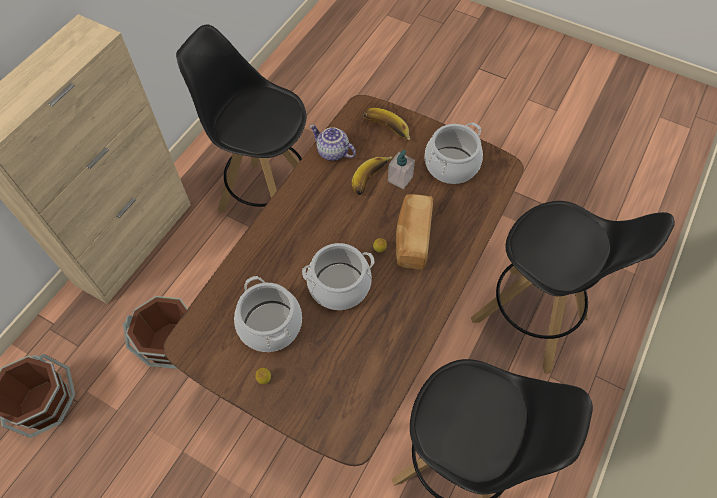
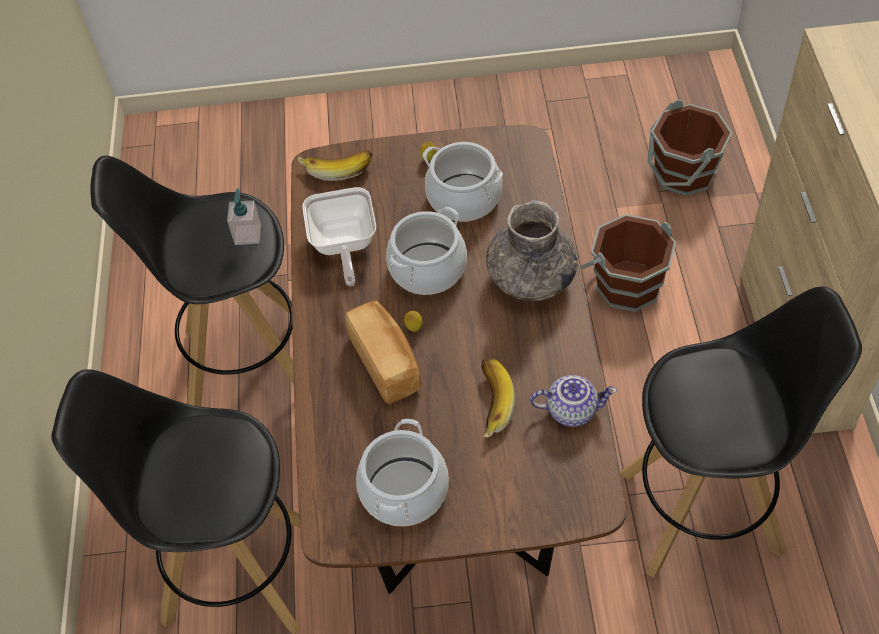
camera: 150 degrees right, 5 degrees down
banana [363,108,411,140] -> banana moved to [298,150,372,181]
soap dispenser [388,150,415,189] -> soap dispenser moved to [227,189,261,245]
none -> frying pan [302,187,376,287]
none -> grey vase [486,200,578,301]

